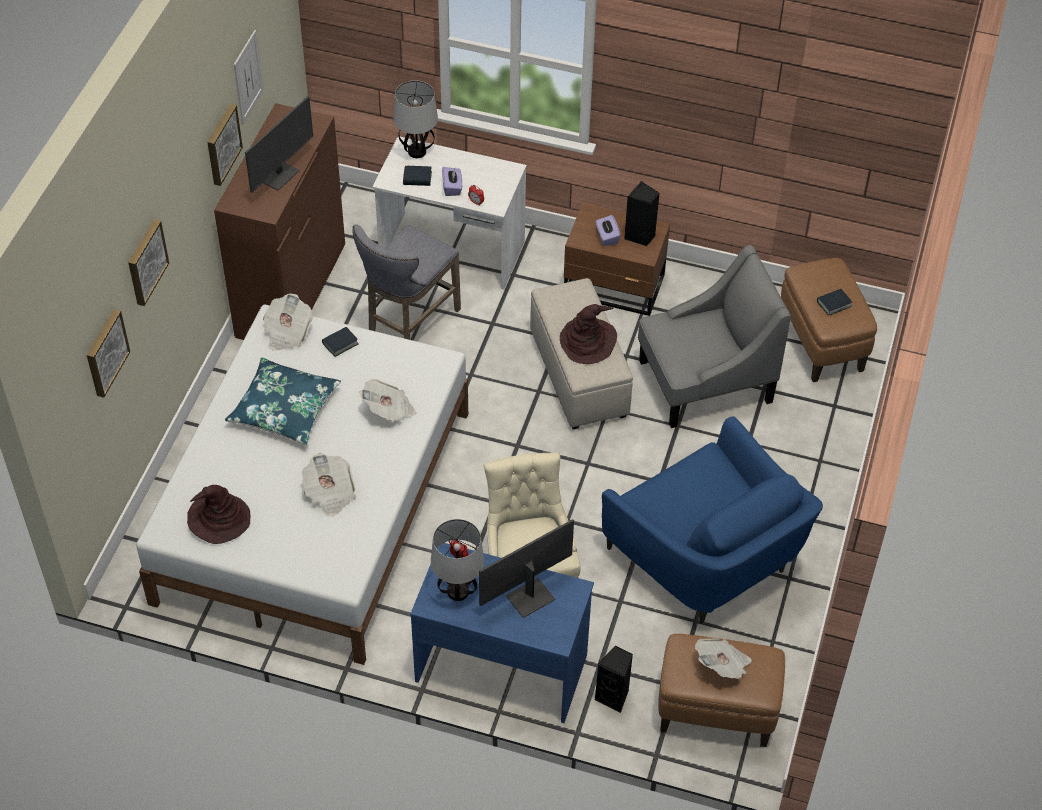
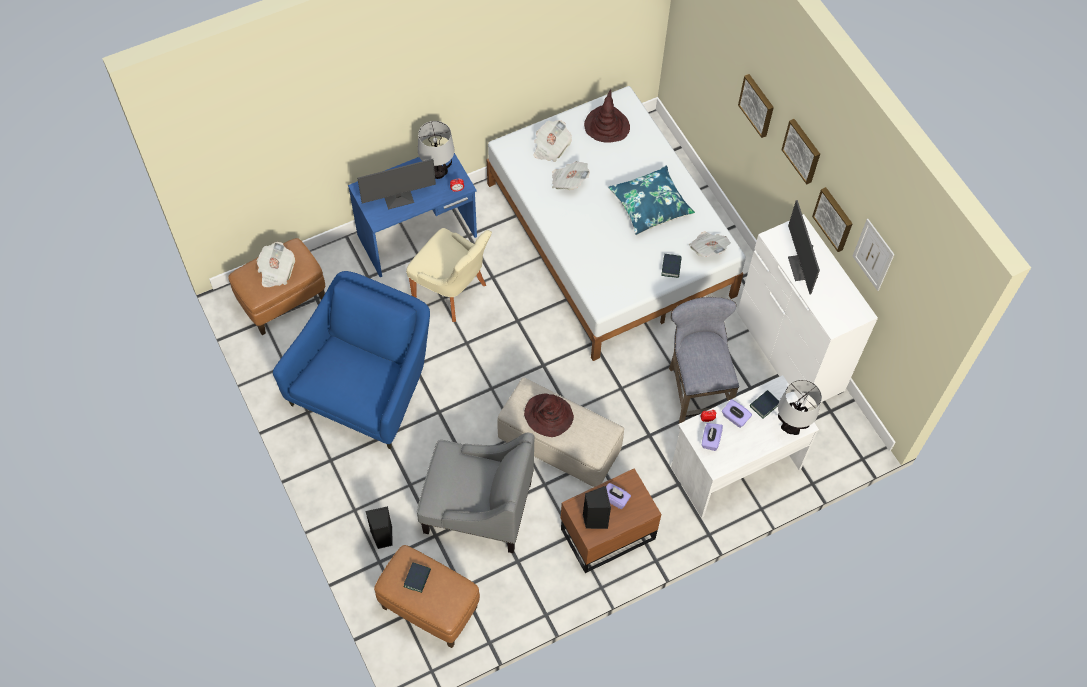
camera: 135 degrees right, 10 degrees up
picture [87,309,130,398] -> picture moved to [781,119,820,184]
brown dresser [214,103,345,340] -> white dresser [737,214,878,409]
newspaper [359,379,417,421] -> newspaper moved to [534,120,572,162]
monitor [479,519,574,618] -> monitor turned 60 degrees clockwise [357,159,436,209]
black speaker [595,645,633,713] -> black speaker moved to [365,506,392,549]
blue armchair [602,416,823,624] -> blue armchair turned 105 degrees clockwise [273,271,430,449]
grey armchair [638,245,791,428] -> grey armchair turned 105 degrees counterclockwise [417,433,534,553]
none -> purple tissue box [702,423,723,451]

